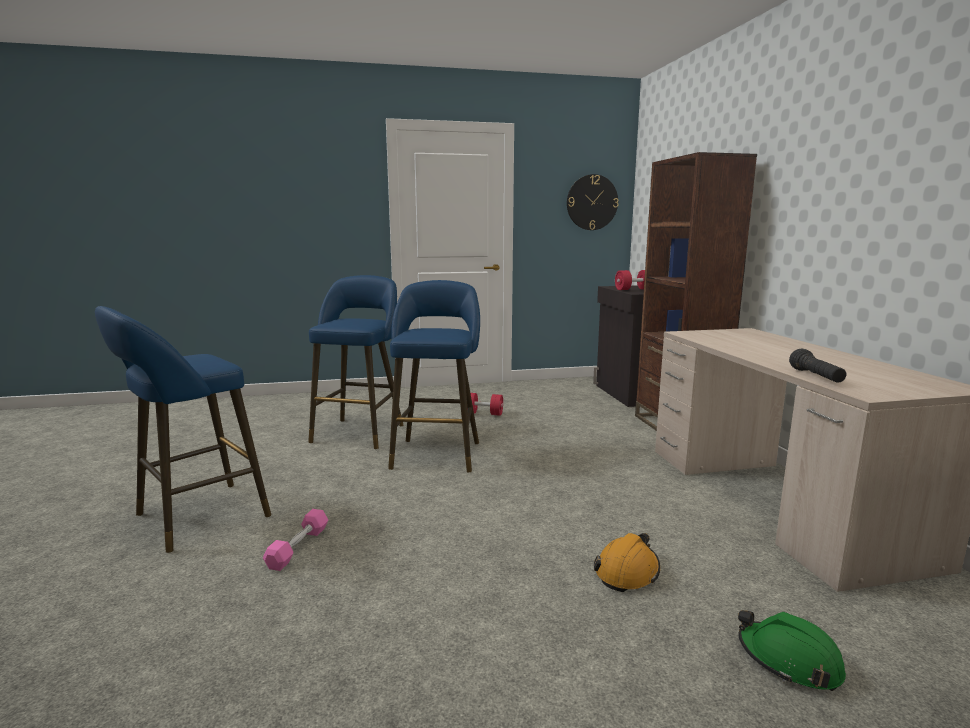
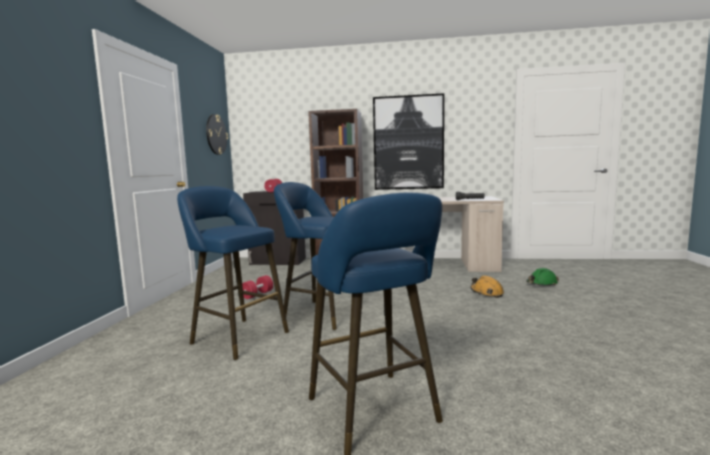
camera: 70 degrees left, 5 degrees down
pink dumbbell [263,509,328,571] -> none
none -> picture [373,93,444,190]

